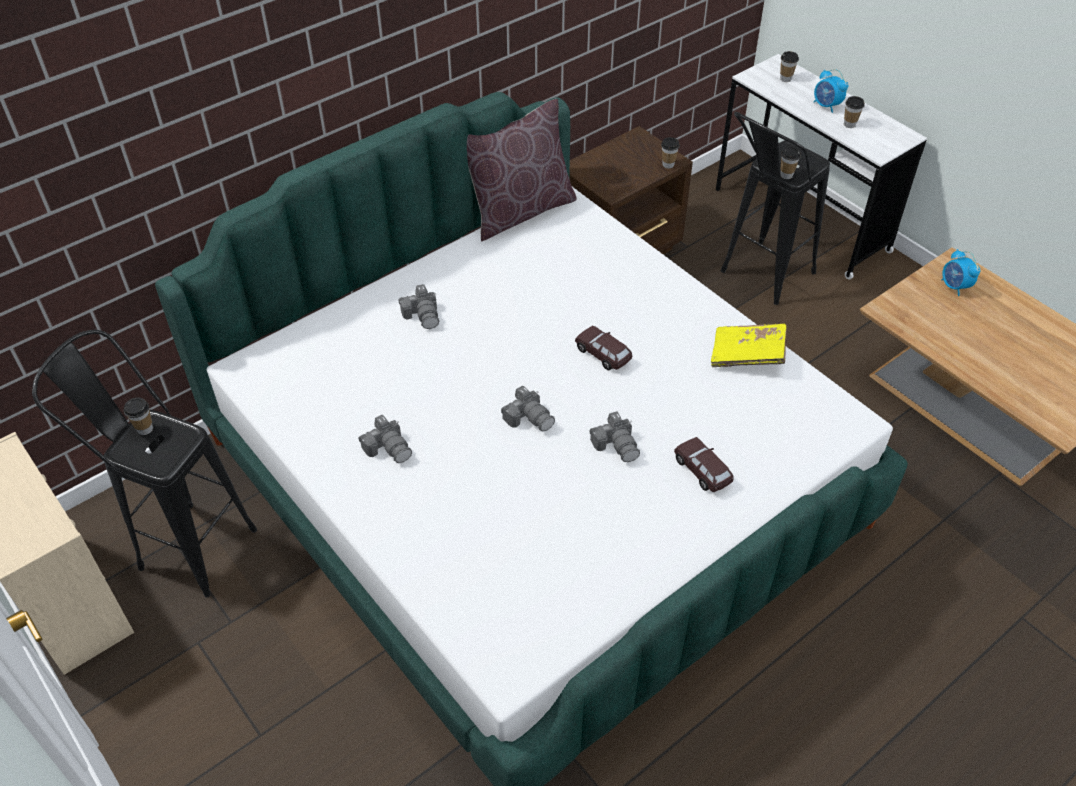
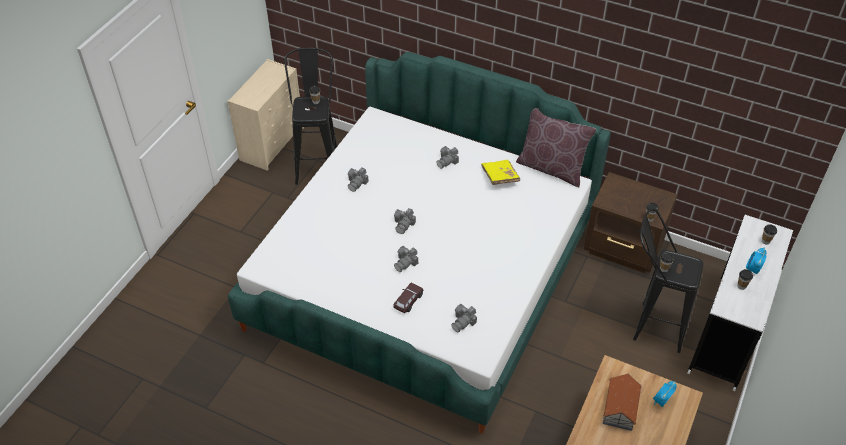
camera: 65 degrees right, 0 degrees up
brown toy car [575,326,632,370] -> none
yellow book [711,324,787,367] -> yellow book moved to [481,160,520,185]
none -> camera [451,304,477,332]
none -> toy house [603,374,642,431]

